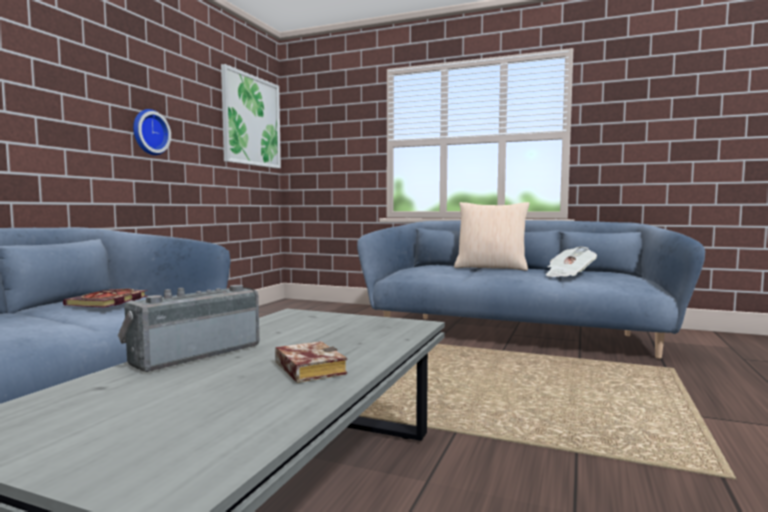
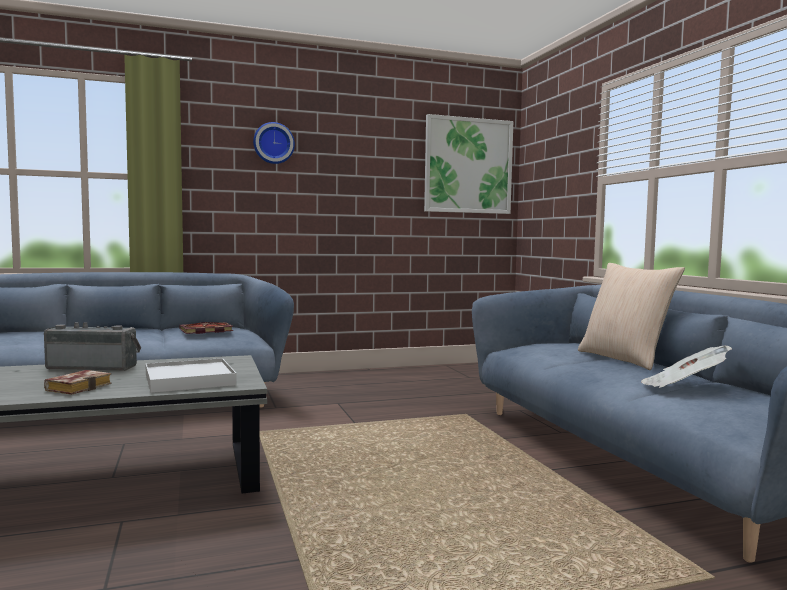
camera: 50 degrees right, 0 degrees up
wall clock [133,109,171,155] -> wall clock moved to [253,122,295,164]
none -> white tray [146,358,237,393]

